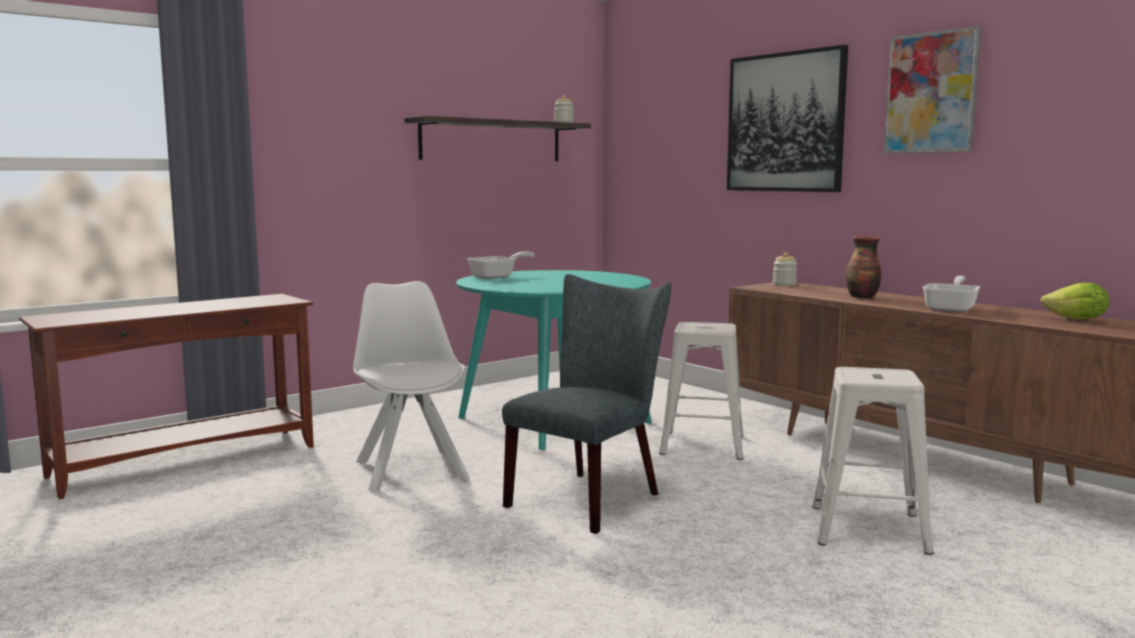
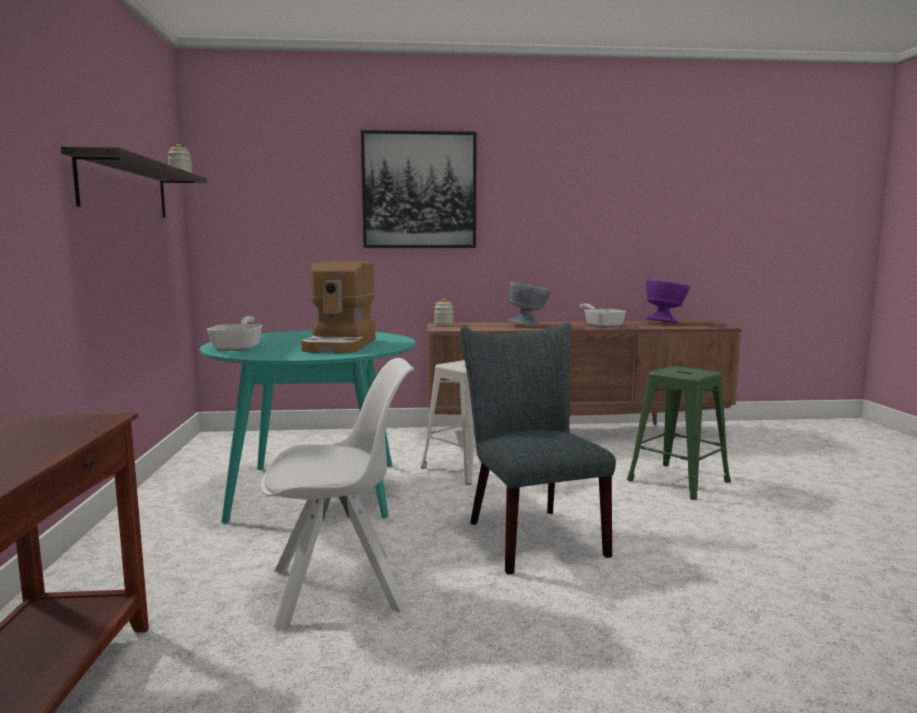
camera: 55 degrees left, 0 degrees up
white chair [353,281,470,492] -> white chair turned 150 degrees clockwise [260,358,414,630]
white stool [812,367,934,555] -> green stool [627,366,731,500]
vase [846,236,881,298] -> grey bowl [508,281,552,327]
picture [884,26,981,153] -> none
lettuce [1041,283,1109,319] -> purple bowl [646,280,690,323]
none -> coffee machine [301,262,375,353]

